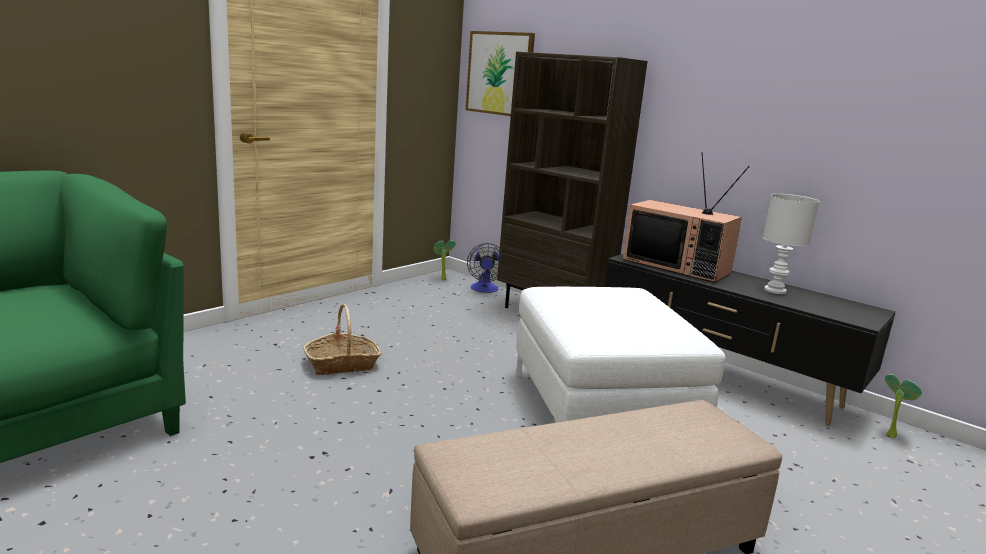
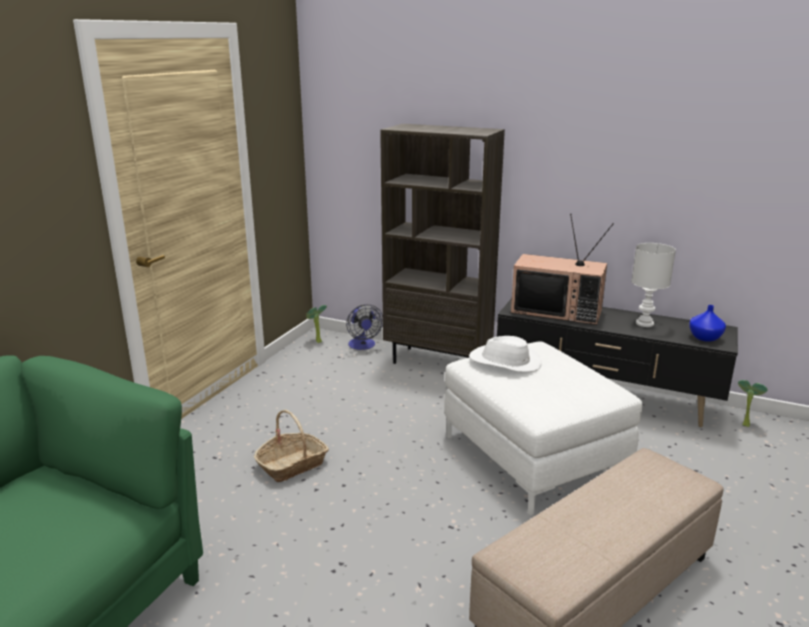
camera: 15 degrees left, 5 degrees up
picture [466,31,535,116] -> none
none -> white hat [469,336,541,372]
none -> blue vase [689,305,726,342]

